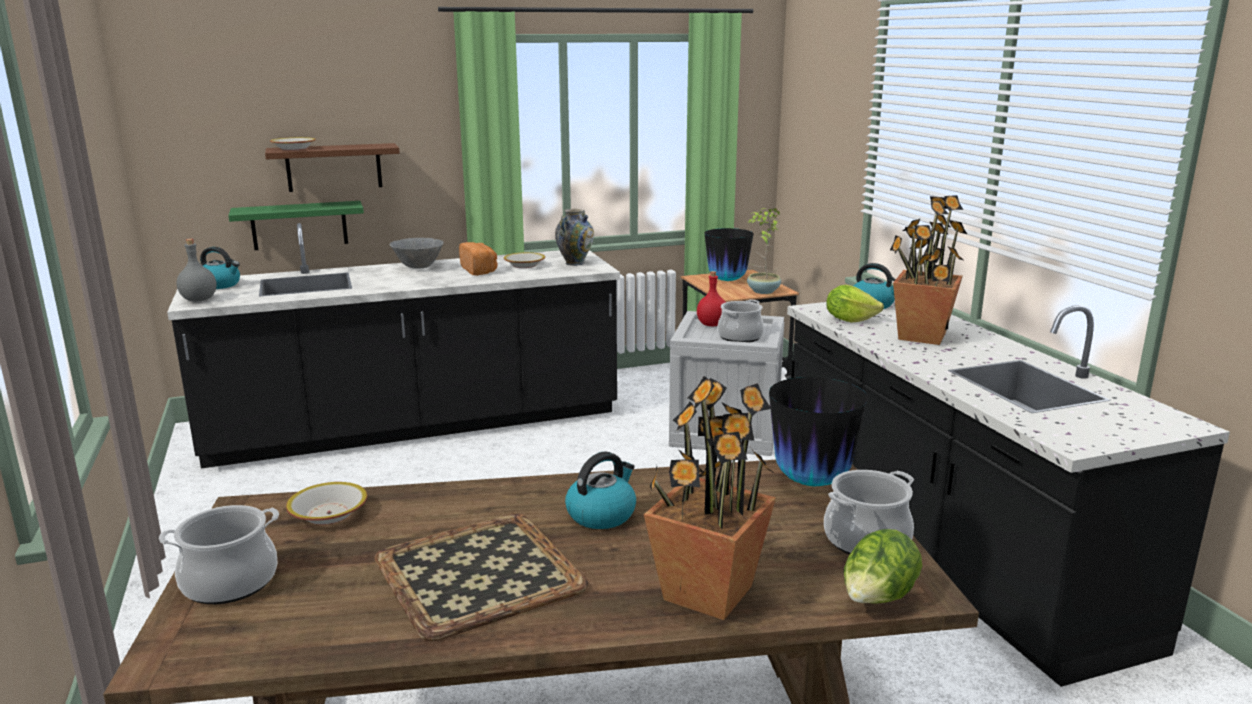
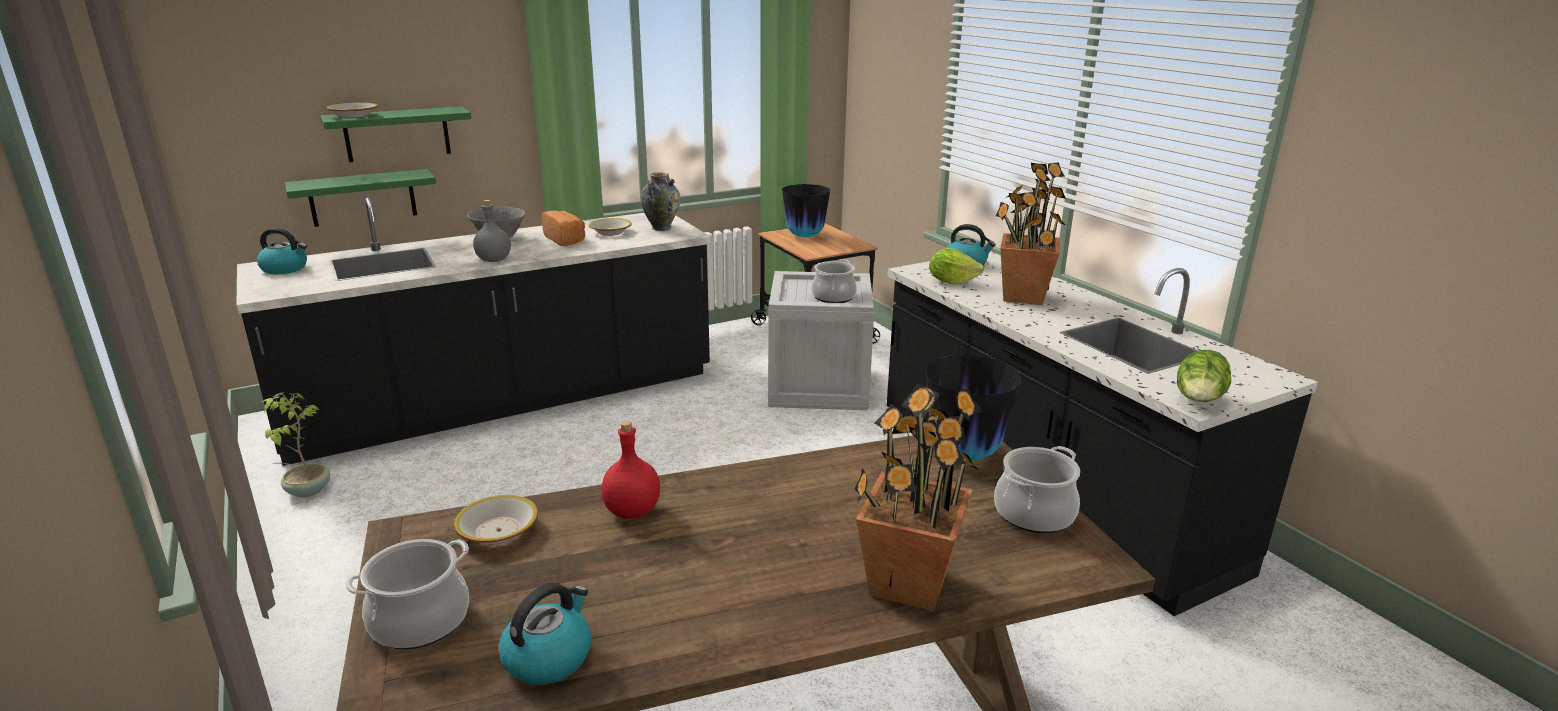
camera: 10 degrees left, 5 degrees up
grey bottle [176,239,217,302] -> grey bottle moved to [473,200,511,262]
brown shelf [265,143,400,192] -> green shelf [320,106,472,162]
tray [374,513,588,641] -> none
kettle [565,451,636,529] -> kettle moved to [499,582,591,685]
red bottle [697,271,726,326] -> red bottle moved to [601,421,660,519]
potted plant [747,208,781,294] -> potted plant moved to [262,393,330,498]
lettuce [844,529,922,604] -> lettuce moved to [1177,350,1231,402]

